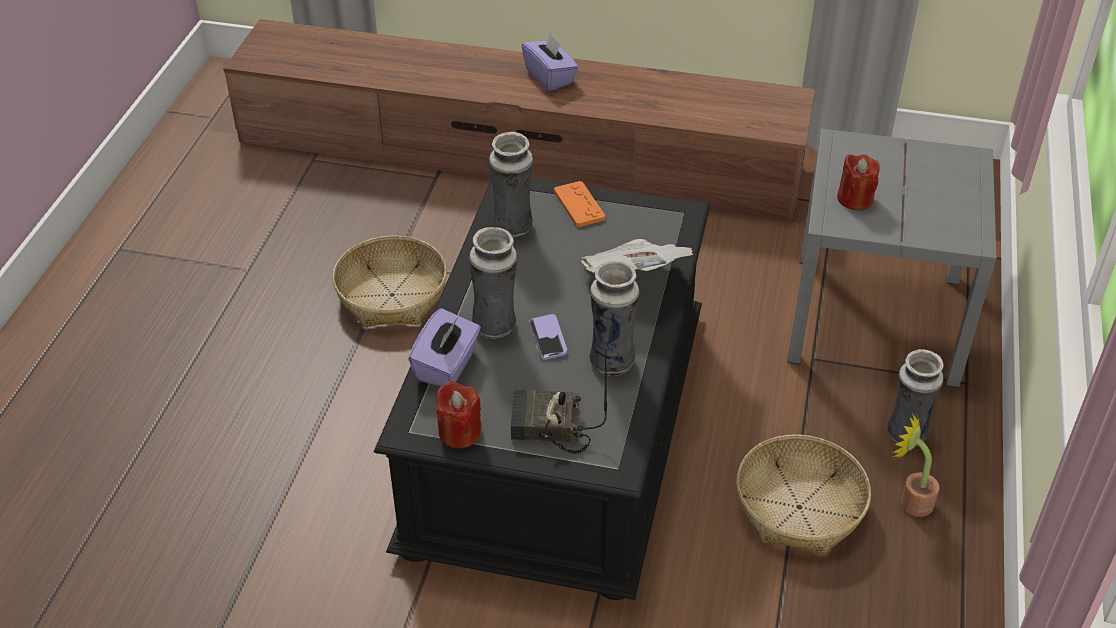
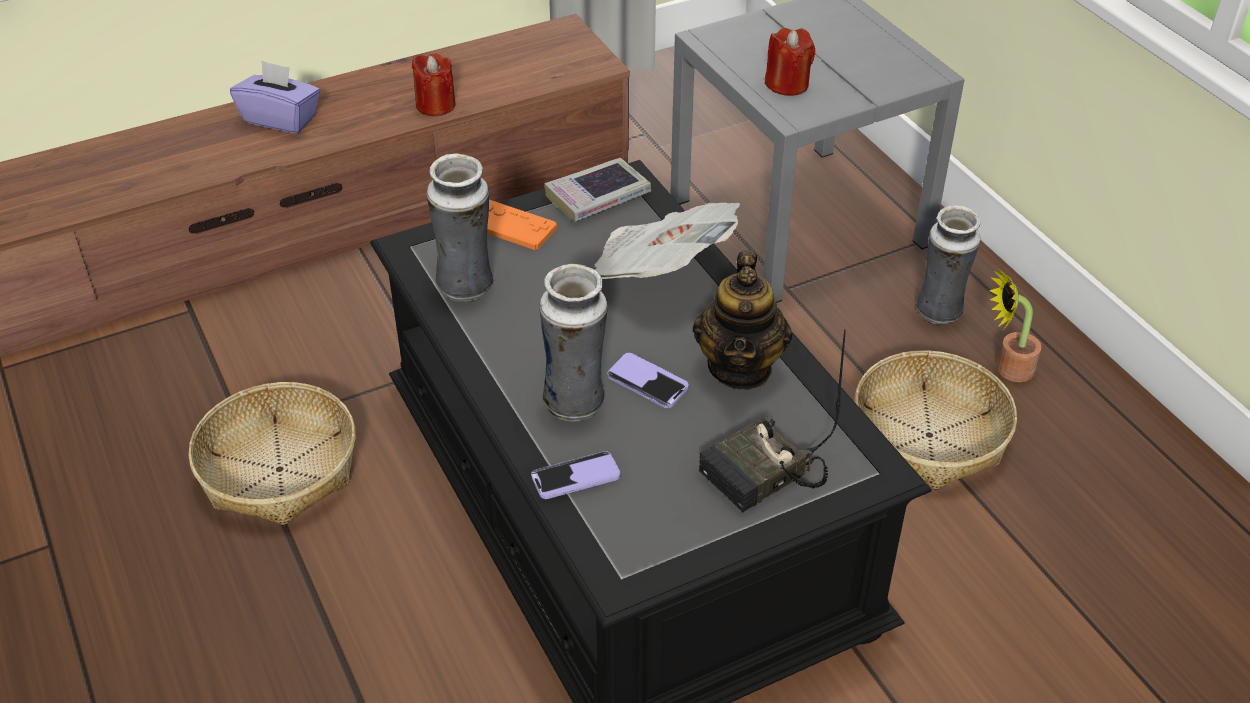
camera: 40 degrees left, 0 degrees up
purple tissue box [408,308,481,386] -> phone [531,451,621,499]
red candle [436,381,482,448] -> red candle moved to [412,53,456,116]
vase [589,260,640,376] -> teapot [693,251,793,390]
none -> book [544,158,651,222]

